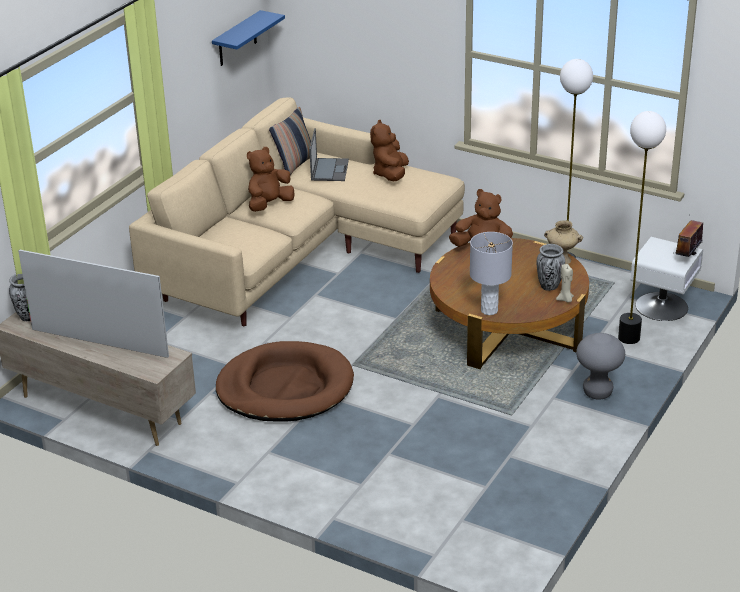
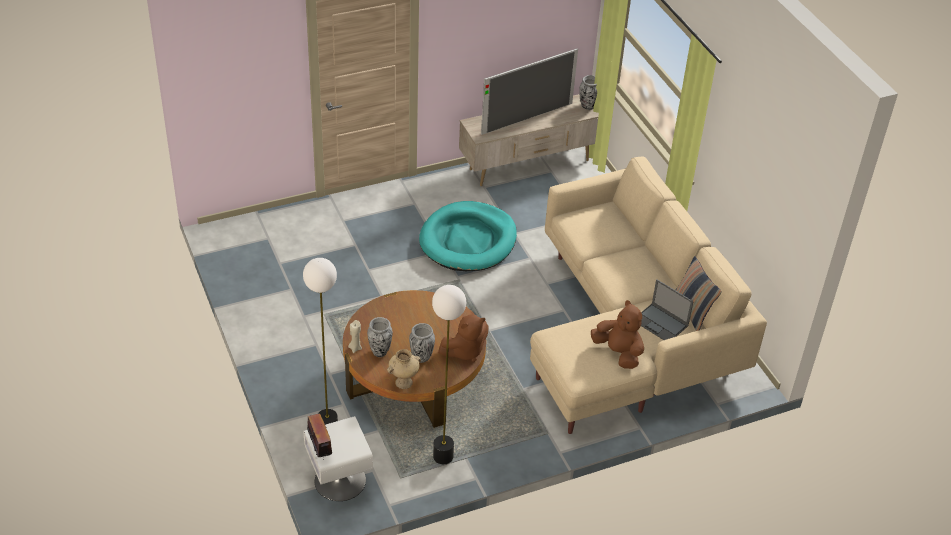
camera: 125 degrees right, 10 degrees up
blue shelf [212,10,285,66] -> none
brown dog bed [216,341,354,422] -> turquoise dog bed [419,201,517,271]
brown plush toy [247,147,295,212] -> none
grey table lamp [470,232,513,315] -> none
grey stool [576,333,625,400] -> none
none -> vase [409,323,435,363]

